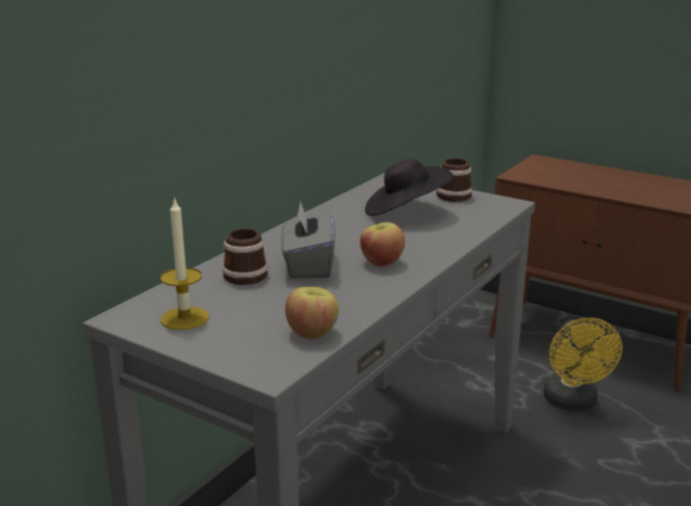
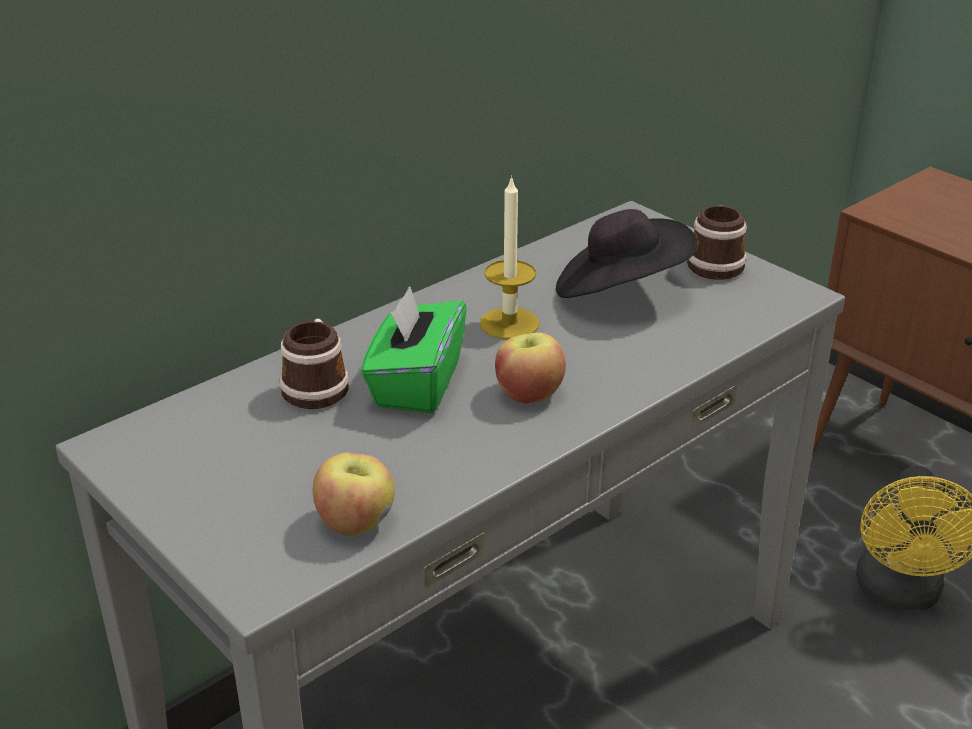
camera: 15 degrees right, 10 degrees up
candle [160,197,209,330] -> candle moved to [480,175,539,339]
grey tissue box [281,201,335,278] -> green tissue box [361,286,467,414]

